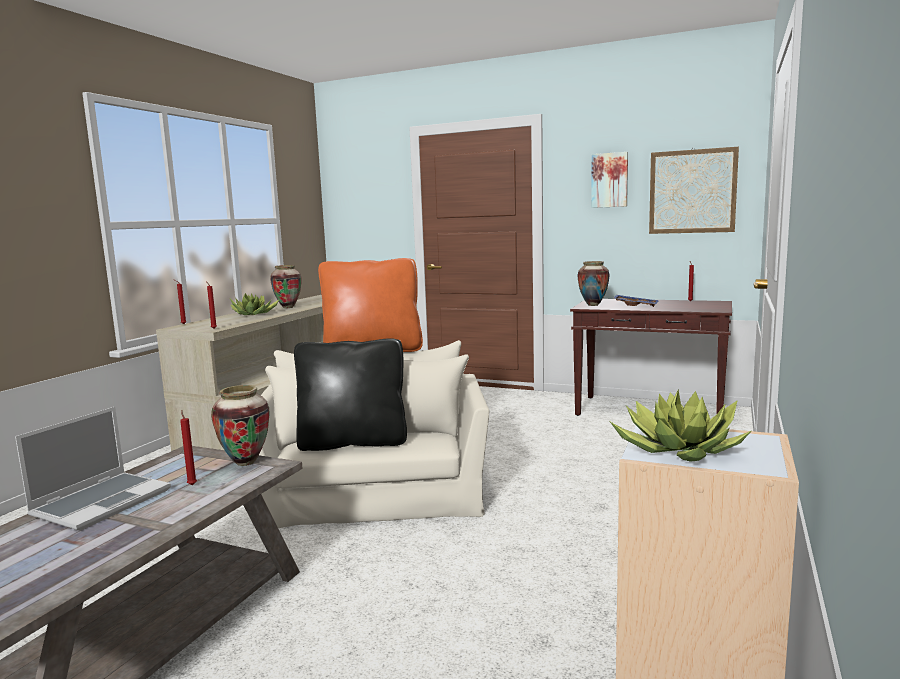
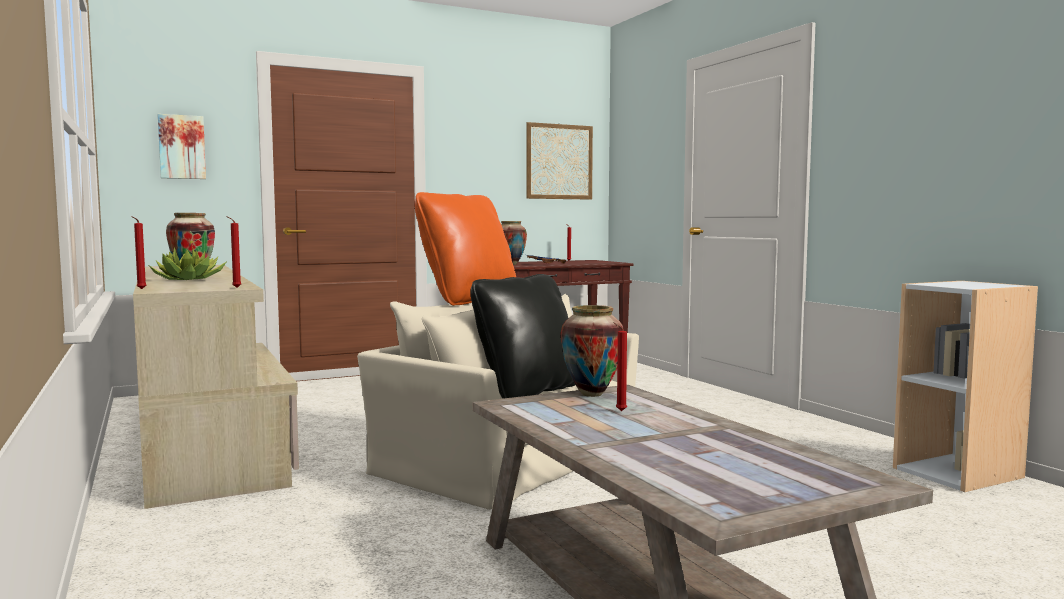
camera: 50 degrees left, 5 degrees down
laptop [15,407,171,531] -> none
picture [591,152,628,208] -> picture moved to [158,114,206,179]
potted plant [610,390,751,462] -> none

